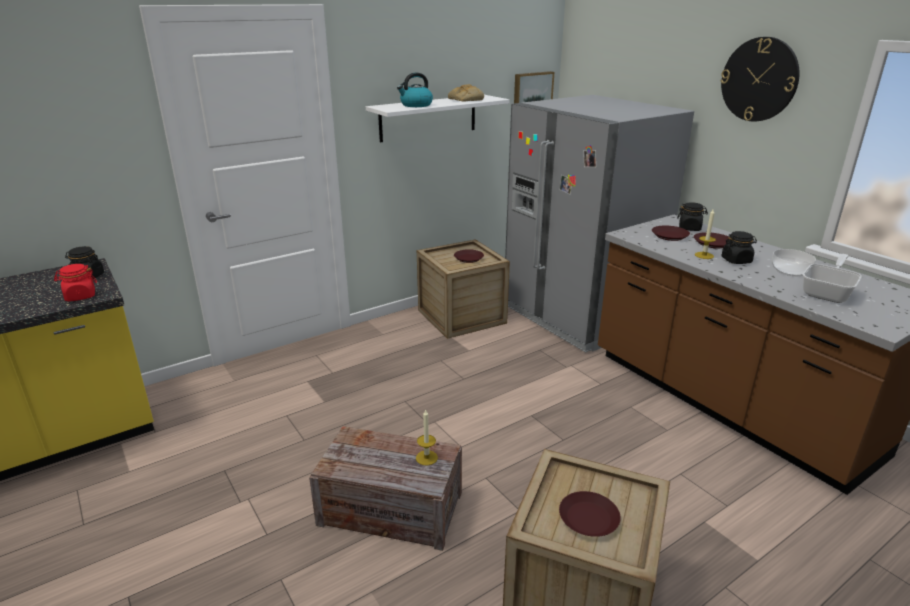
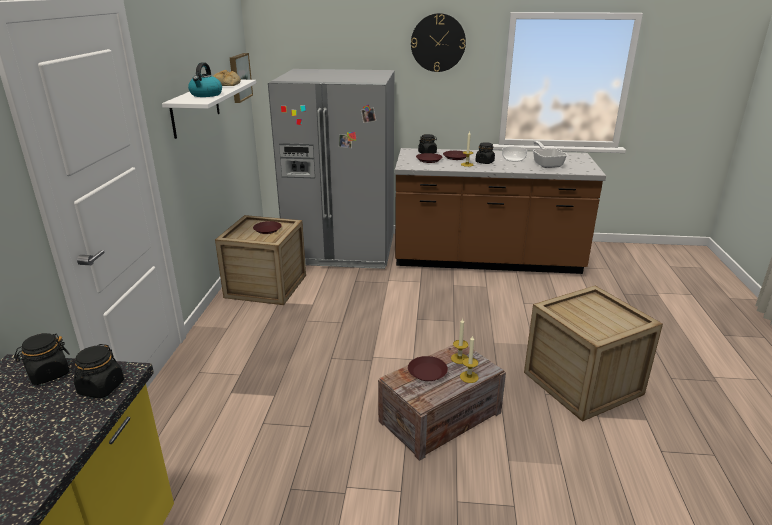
camera: 50 degrees left, 0 degrees up
red jar [54,264,97,301] -> black jar [74,344,124,398]
brown plate [559,491,621,537] -> brown plate moved to [408,356,448,381]
none -> candle [460,335,479,383]

